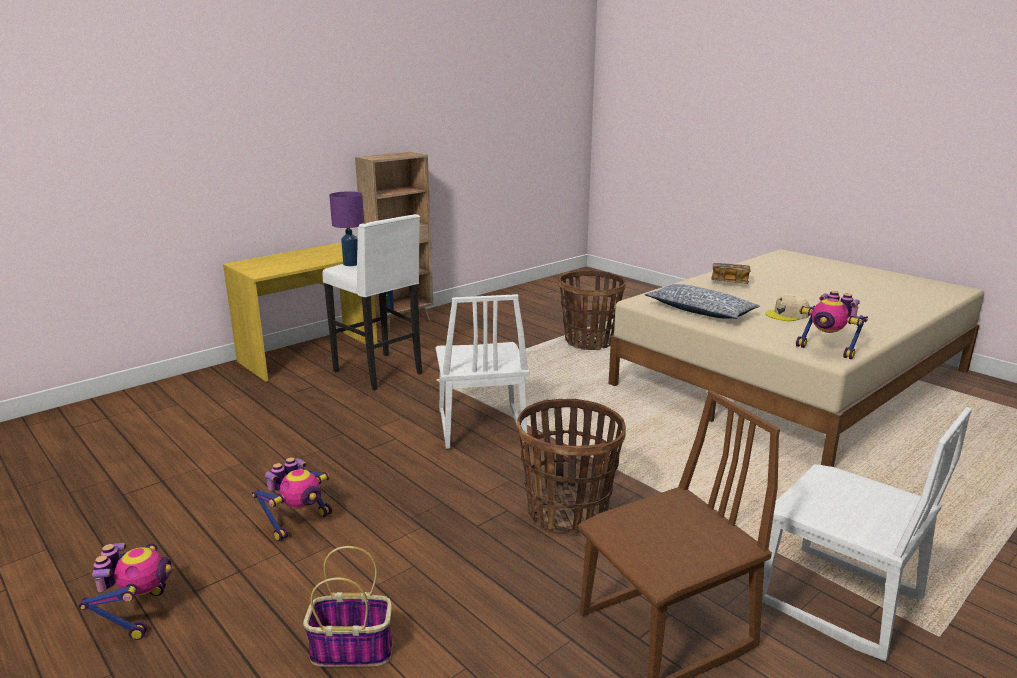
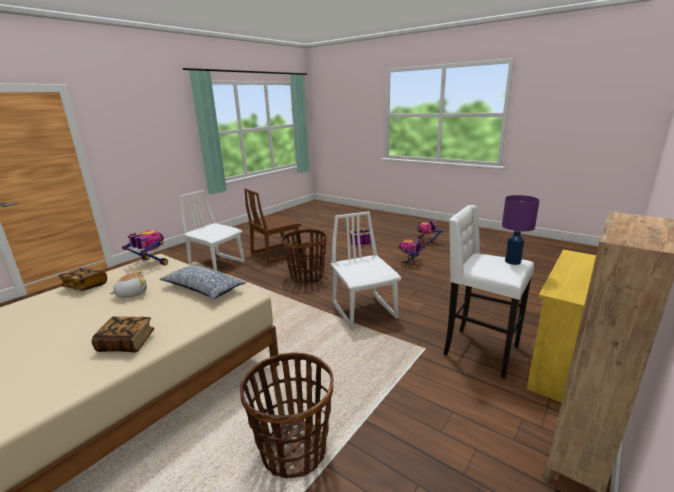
camera: 170 degrees right, 0 degrees up
beige cap [766,294,809,321] -> plush toy [109,270,147,298]
none -> book [58,268,107,291]

